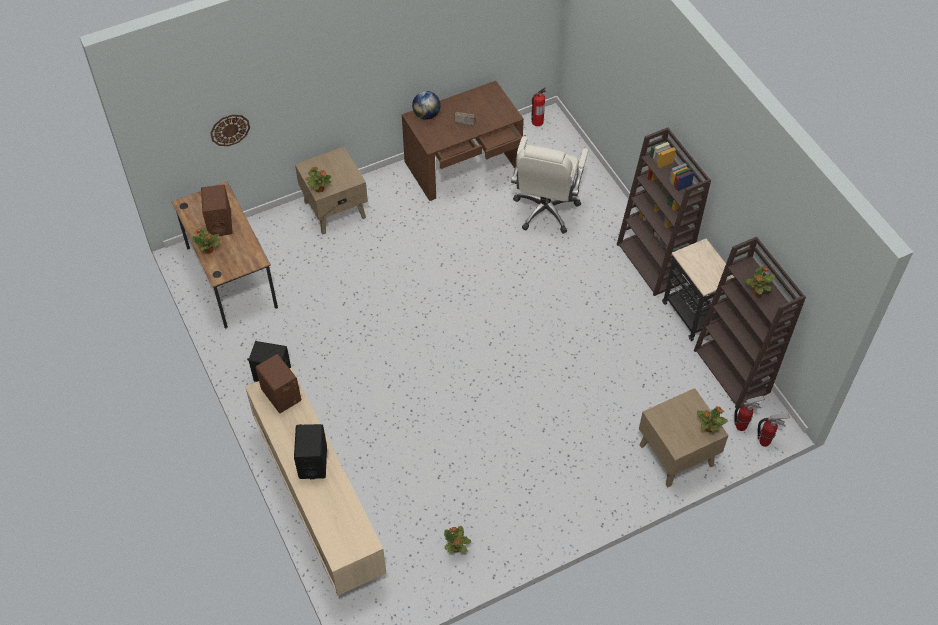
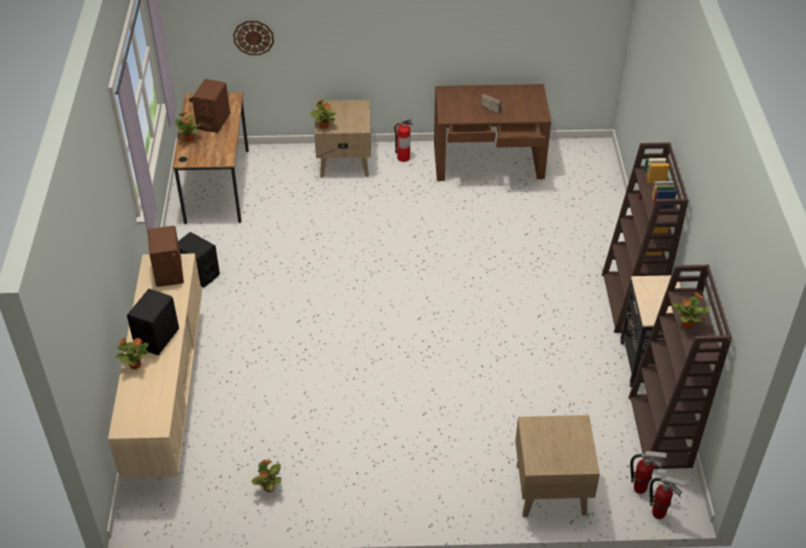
camera: 25 degrees right, 10 degrees down
globe [412,91,441,120] -> none
white office chair [511,136,588,234] -> none
fire extinguisher [531,87,546,126] -> fire extinguisher moved to [394,119,413,162]
potted plant [697,406,728,432] -> potted plant moved to [115,338,149,369]

